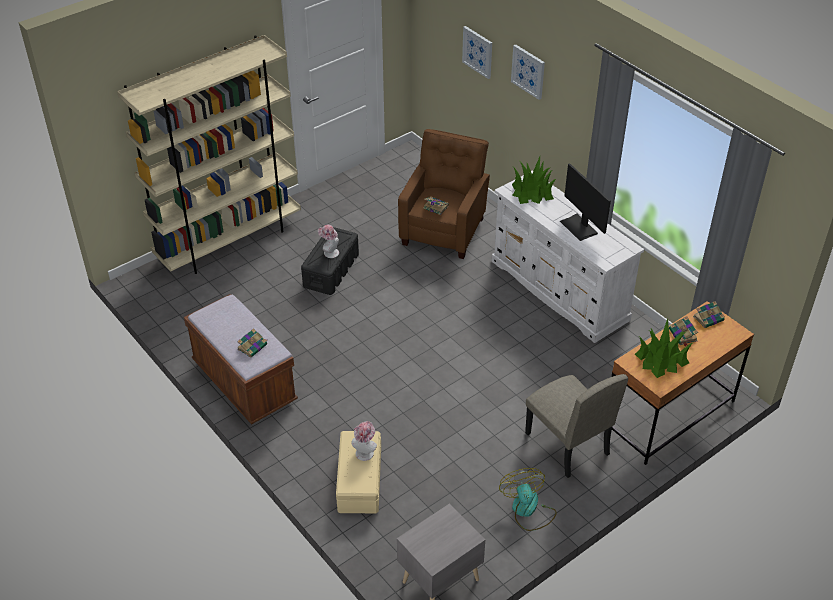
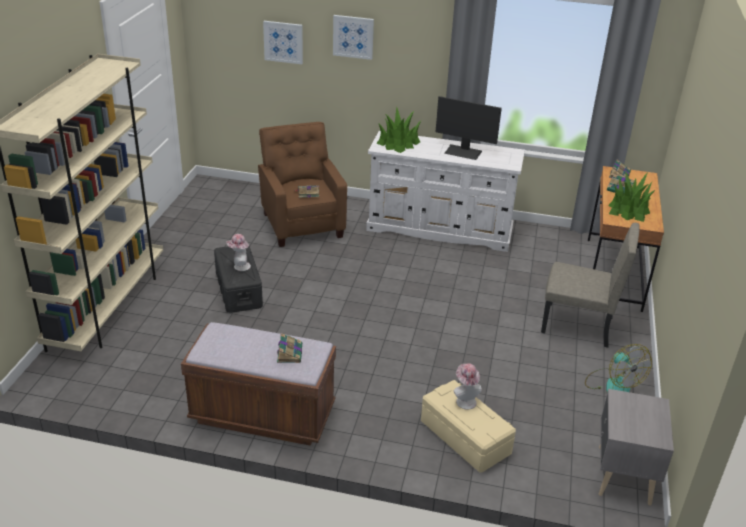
camera: 40 degrees left, 10 degrees down
fan [499,468,557,531] -> fan turned 150 degrees counterclockwise [585,344,652,392]

